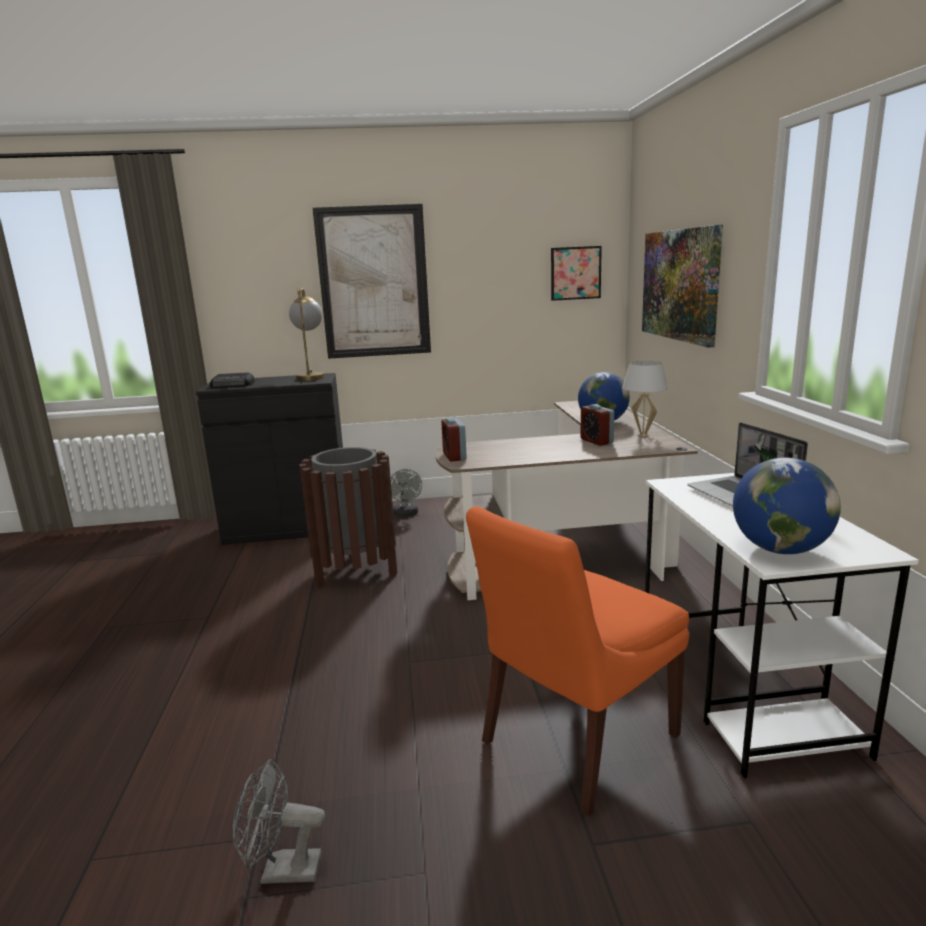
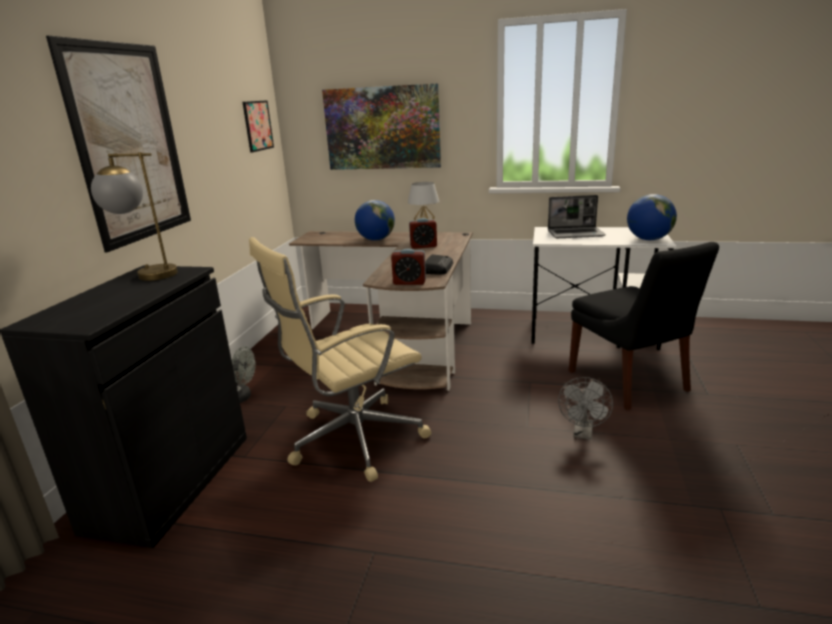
camera: 70 degrees left, 5 degrees up
radio [210,372,255,388] -> radio moved to [425,254,453,274]
grey fan [233,759,325,884] -> grey fan moved to [558,377,613,440]
brown trash can [300,447,397,588] -> beige office chair [249,237,431,482]
orange chair [466,506,689,817] -> black chair [569,242,719,410]

